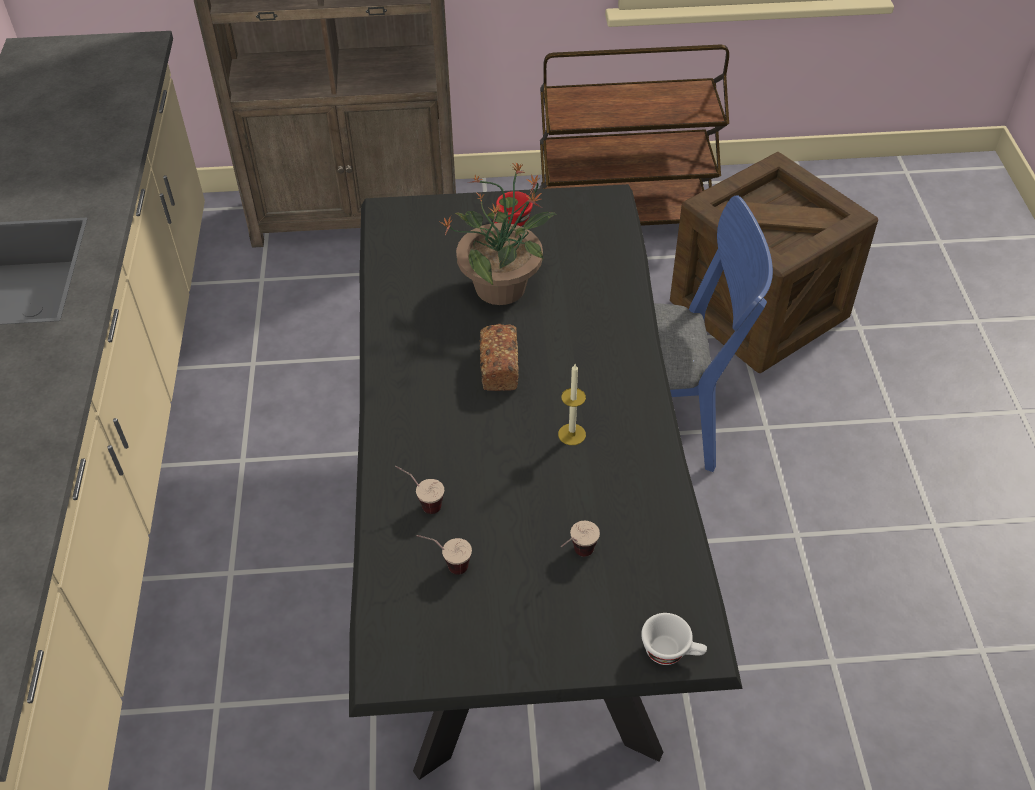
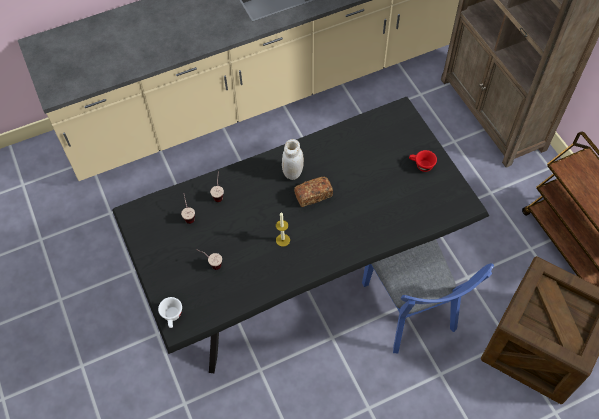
camera: 70 degrees right, 10 degrees up
potted plant [440,162,558,305] -> none
none -> white jar [282,139,304,180]

